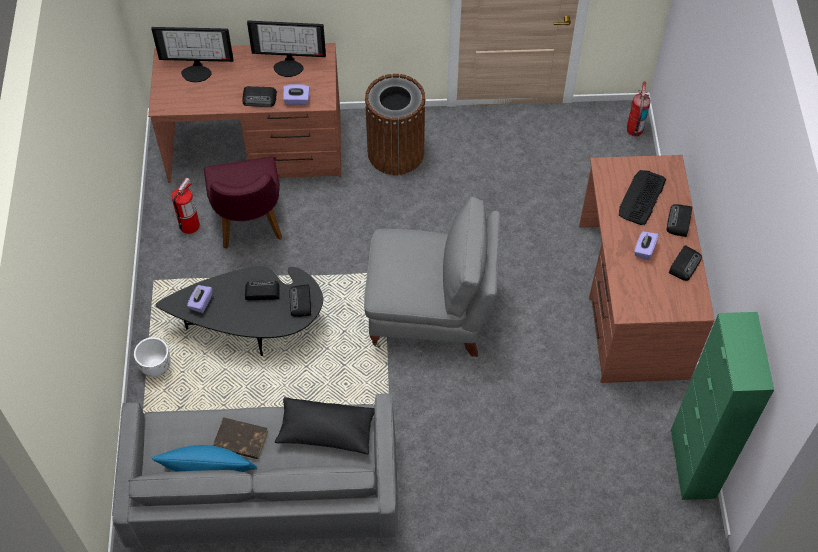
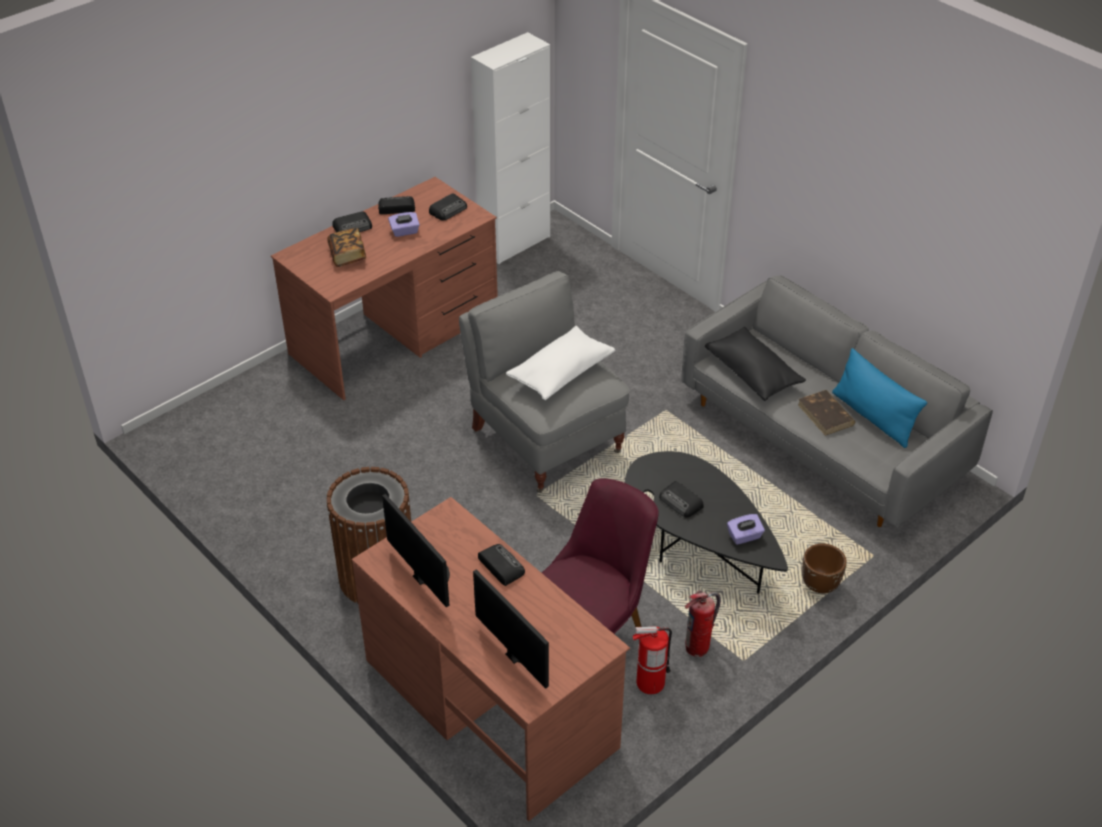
camera: 130 degrees left, 15 degrees down
white planter [134,337,170,377] -> brown planter [802,544,847,593]
purple tissue box [283,84,309,105] -> none
radio [290,285,311,317] -> radio moved to [429,193,467,221]
keyboard [619,170,666,225] -> book [327,228,366,267]
fire extinguisher [627,81,651,136] -> fire extinguisher moved to [685,590,721,657]
green cabinet [671,312,774,500] -> white cabinet [471,32,550,264]
none -> white pillow [506,326,615,400]

